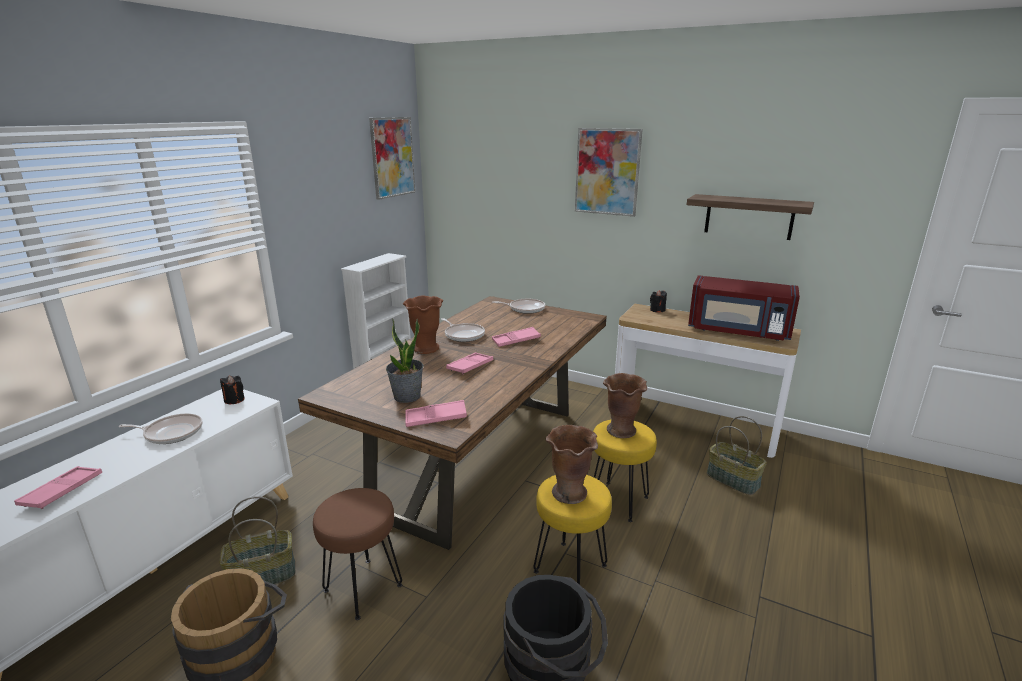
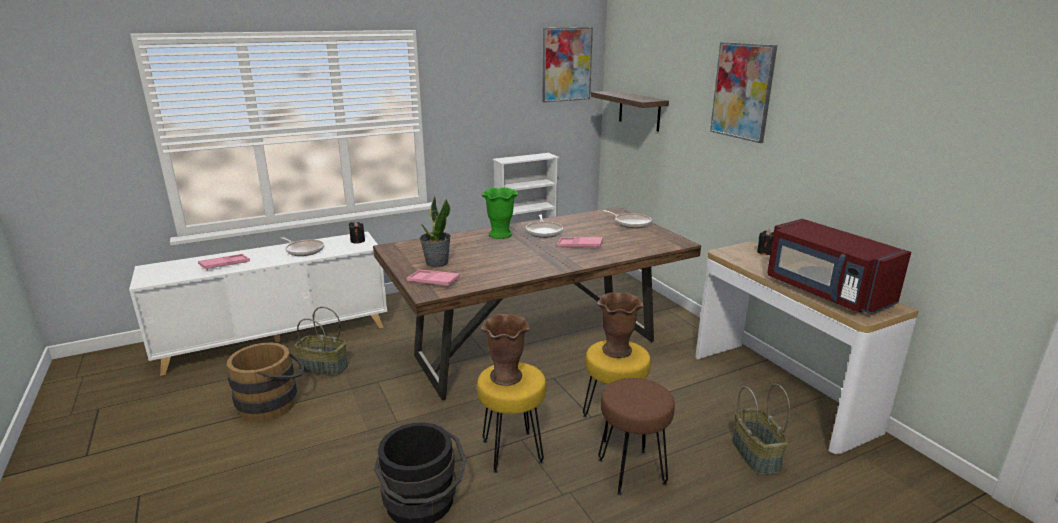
camera: 35 degrees right, 0 degrees up
brown stool [313,488,402,620] -> brown stool moved to [598,378,675,495]
brown vase [403,296,443,354] -> green vase [482,187,518,239]
pink tray [446,352,493,374] -> none
shelf [687,194,814,240] -> shelf moved to [591,90,669,131]

